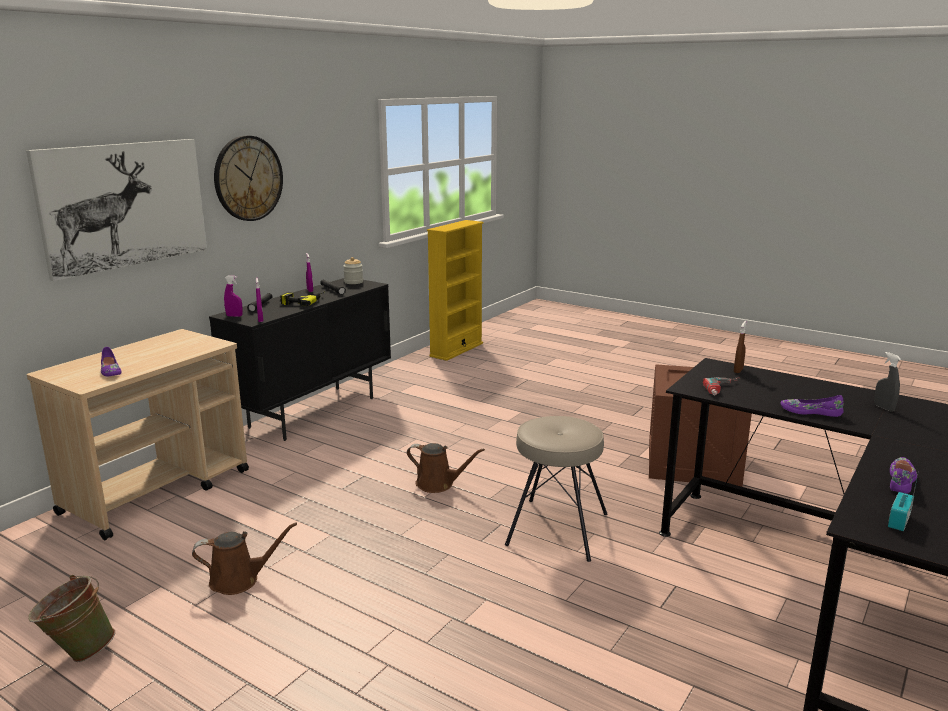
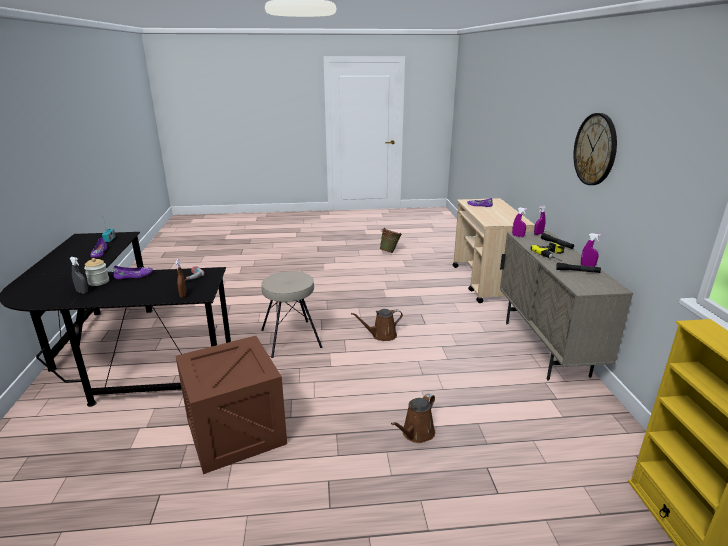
camera: 140 degrees right, 5 degrees up
picture [26,139,207,281] -> none
brown watering can [192,522,297,595] -> brown watering can moved to [391,393,435,443]
black cabinet [209,278,391,441] -> beige cabinet [500,231,633,381]
jar [343,257,363,284] -> jar moved to [84,258,109,286]

